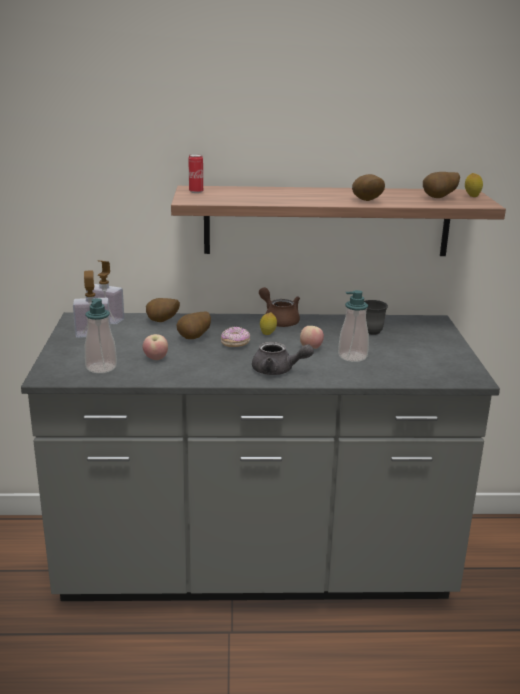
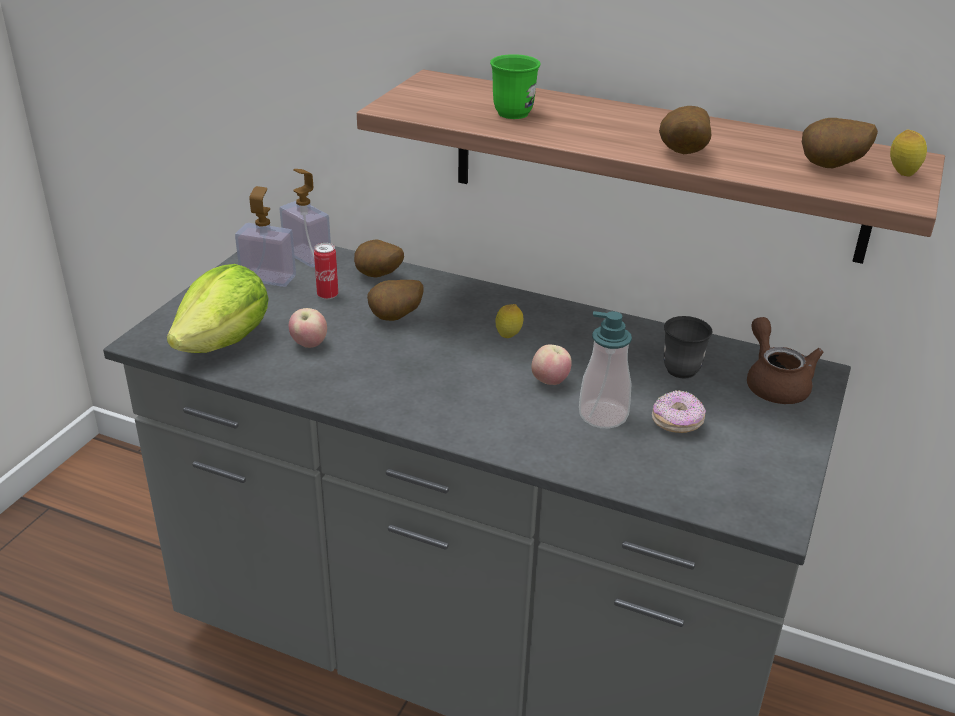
camera: 25 degrees right, 10 degrees up
soap dispenser [85,298,117,373] -> lettuce [167,264,269,353]
can [188,154,203,193] -> can moved to [314,243,338,299]
donut [221,326,250,347] -> donut moved to [652,390,706,433]
grey teapot [252,342,314,375] -> none
brown teapot [259,287,300,327] -> brown teapot moved to [747,317,824,404]
none -> green mug [490,54,541,119]

